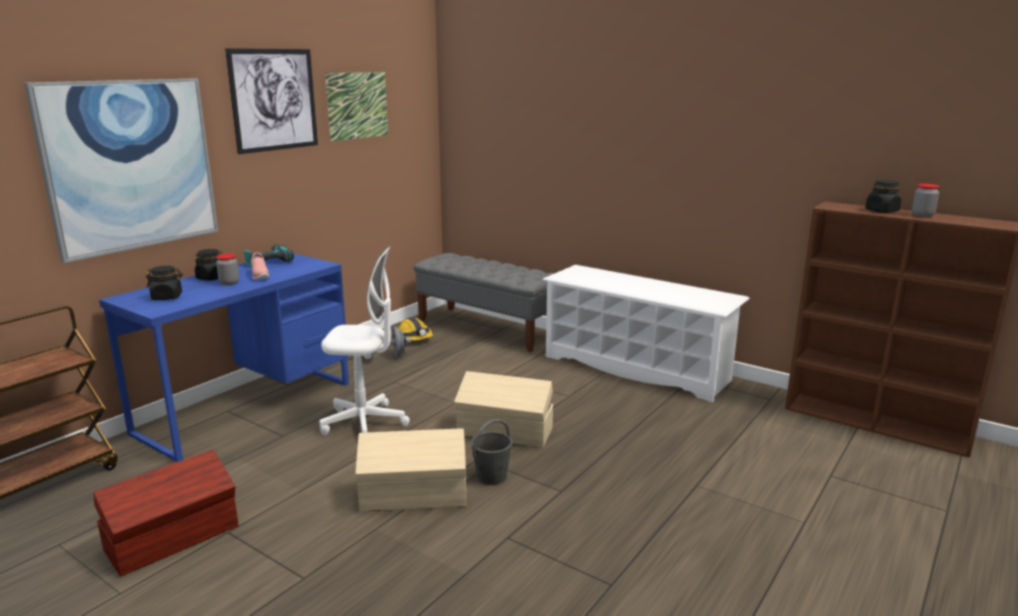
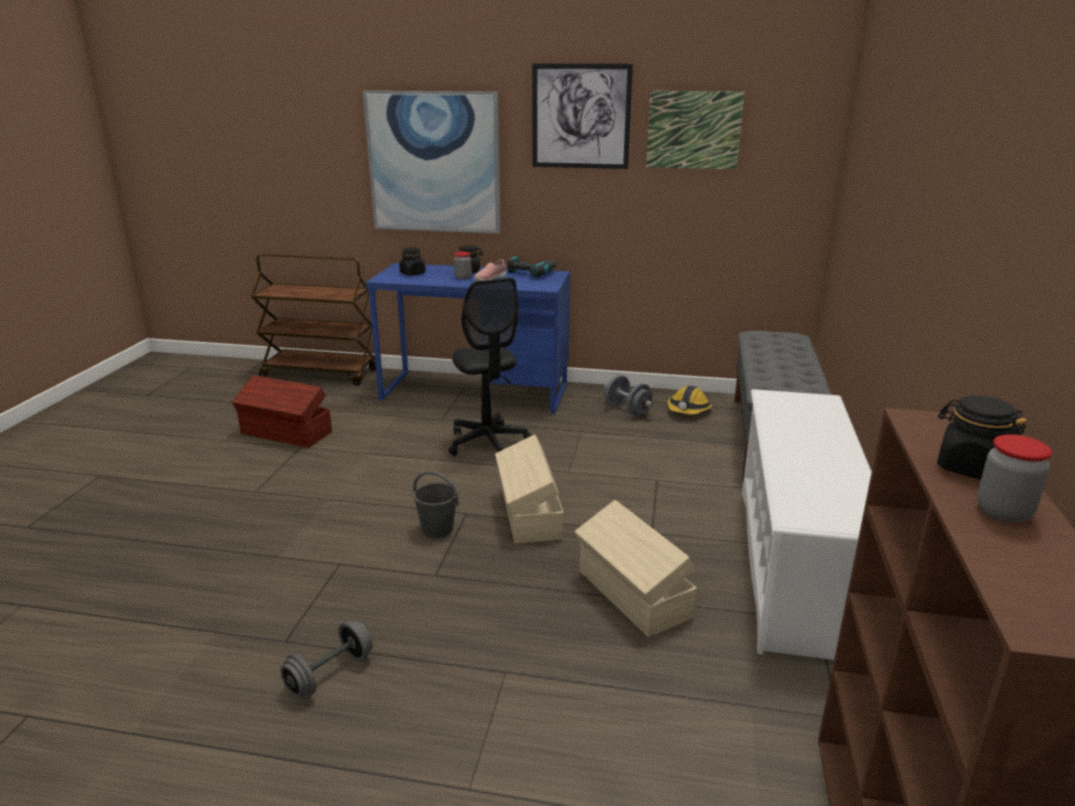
camera: 65 degrees right, 5 degrees up
white office chair [319,246,410,436] -> black office chair [449,278,531,456]
beige storage box [356,428,466,512] -> beige storage box moved to [575,500,696,637]
none -> grey dumbbell [281,621,373,697]

